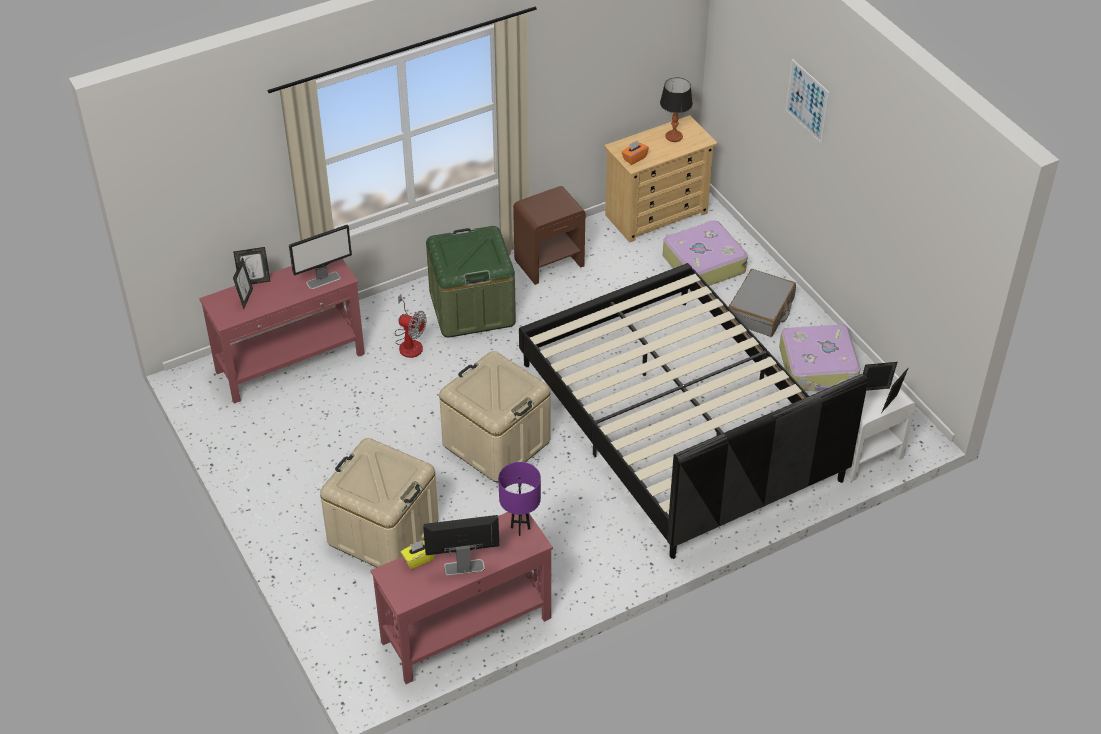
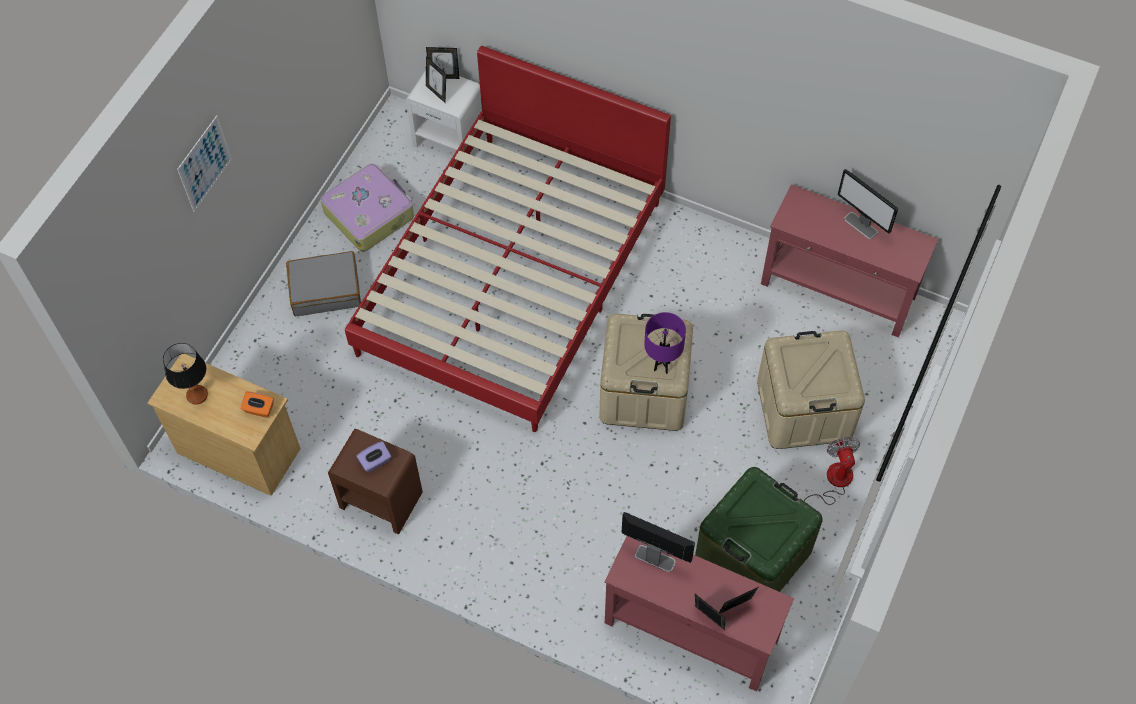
camera: 125 degrees left, 15 degrees up
fan [395,294,427,358] -> fan moved to [804,437,860,505]
yellow tissue box [401,540,435,569] -> none
green storage box [426,226,516,338] -> green storage box moved to [695,467,823,592]
purple table lamp [498,462,541,536] -> purple table lamp moved to [644,312,686,374]
black bed [519,263,868,559] -> red bed [345,46,671,432]
suitcase [663,220,748,286] -> none
none -> purple tissue box [357,441,391,473]

